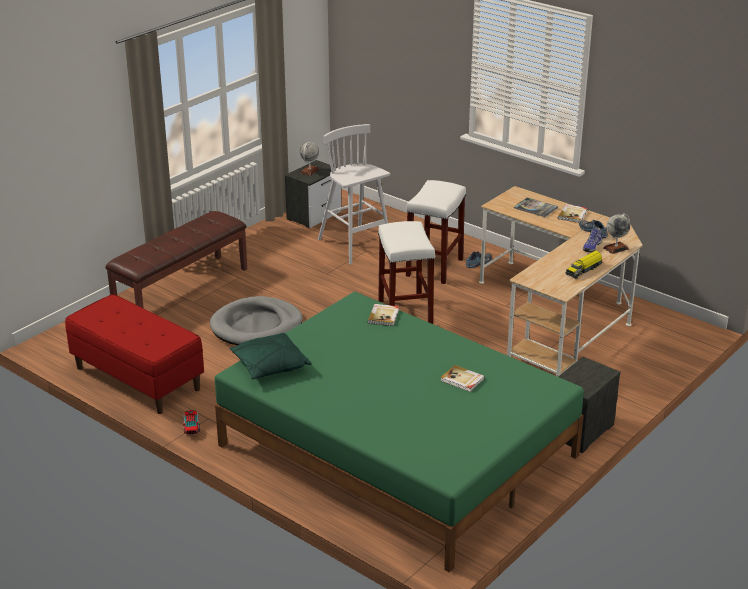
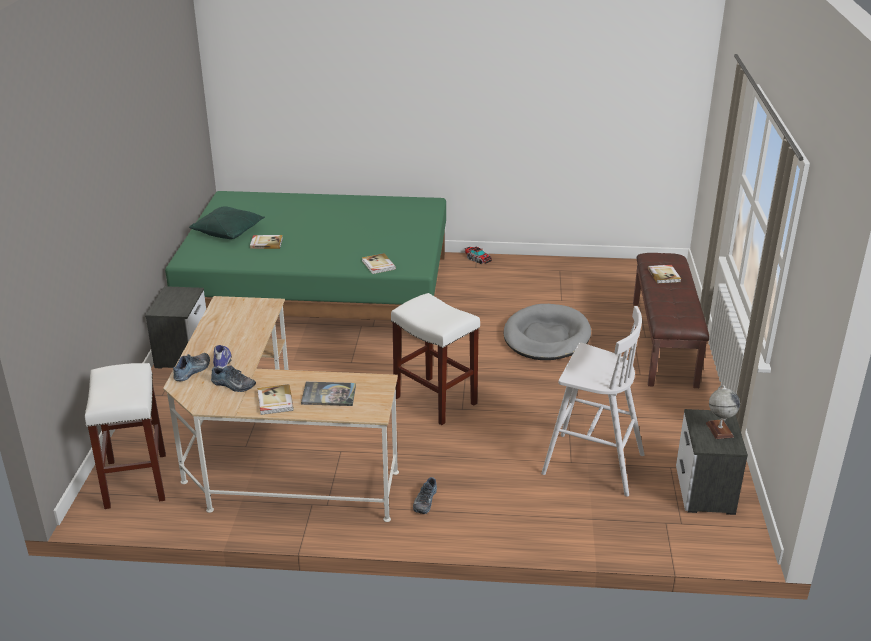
camera: 145 degrees right, 0 degrees up
red bench [65,294,204,414] -> none
green pillow [229,333,312,379] -> green pillow moved to [189,206,265,239]
white stool [406,180,466,284] -> white stool moved to [85,363,166,509]
toy truck [566,251,603,279] -> none
globe [603,213,630,254] -> shoe [173,353,210,381]
none -> book [648,265,681,284]

